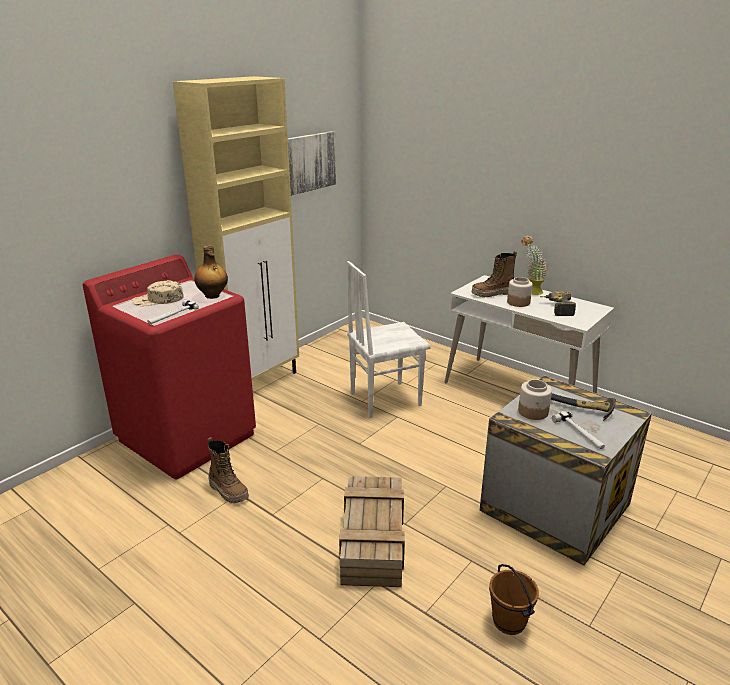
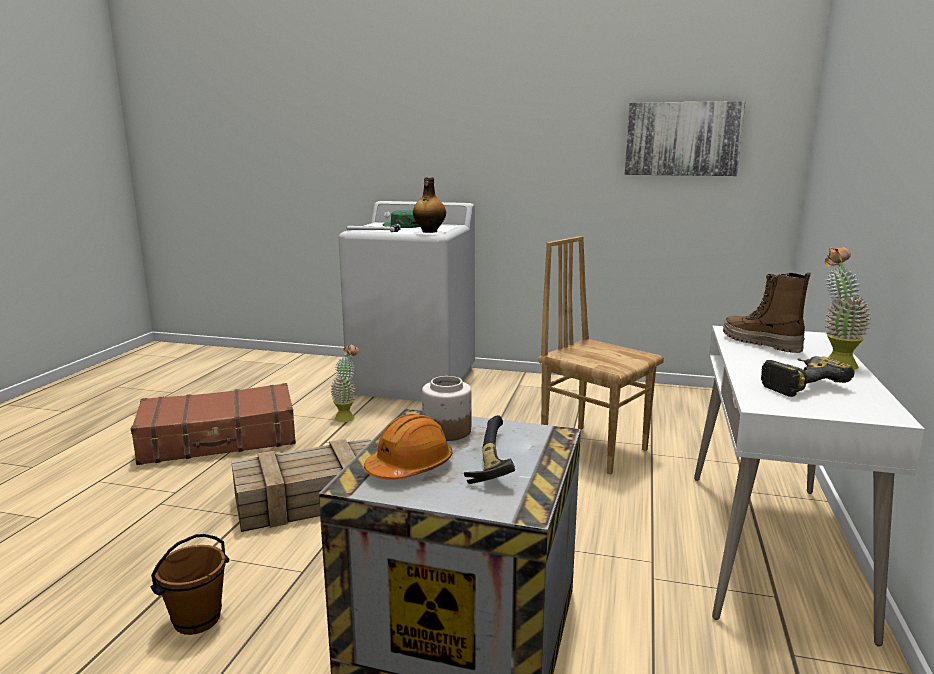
camera: 65 degrees right, 10 degrees down
red washing machine [83,255,256,479] -> white washing machine [338,201,475,401]
beige cap [133,280,184,306] -> green cap [383,210,420,228]
beige cabinet [173,76,299,380] -> none
boot [207,437,249,503] -> potted plant [330,344,359,422]
white chair [347,261,431,418] -> brown chair [539,236,664,474]
jar [507,277,533,307] -> none
hammer [552,411,605,449] -> orange hard hat [364,414,453,480]
none -> brown suitcase [131,383,296,465]

